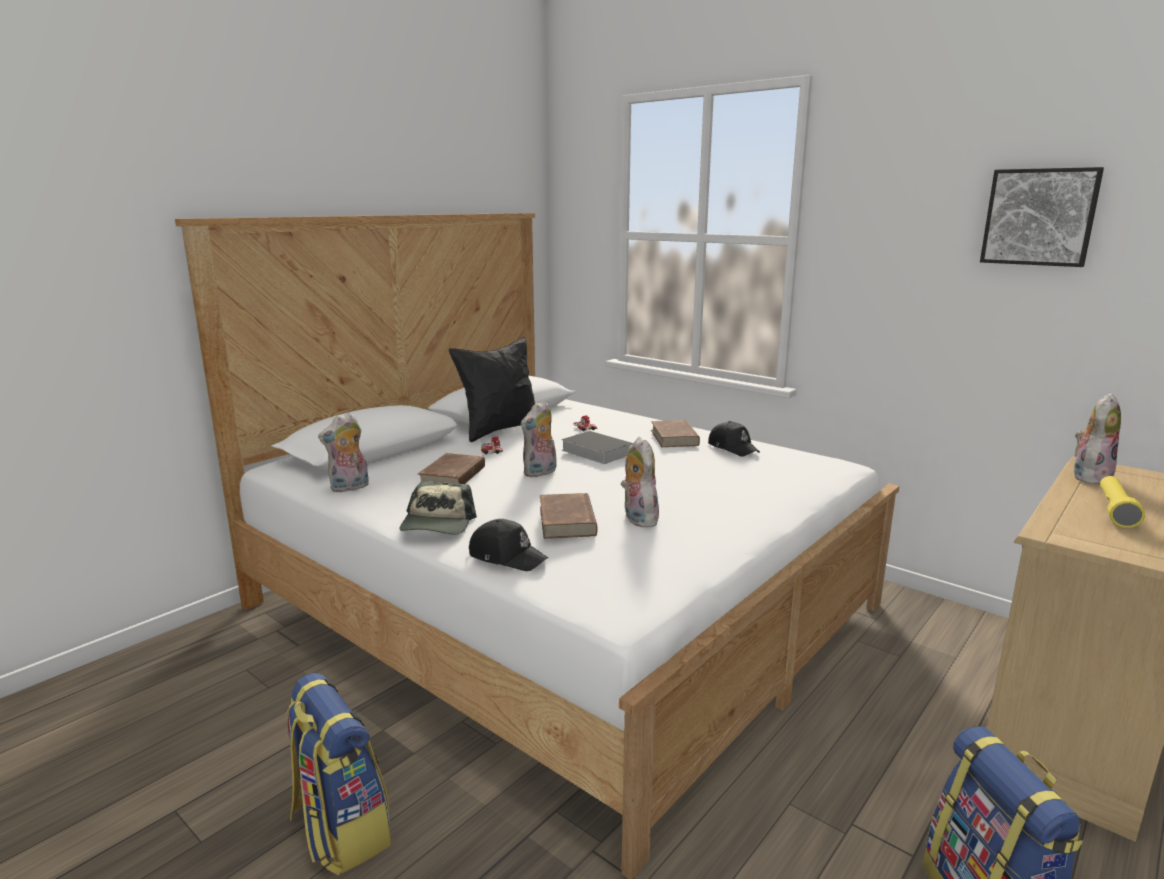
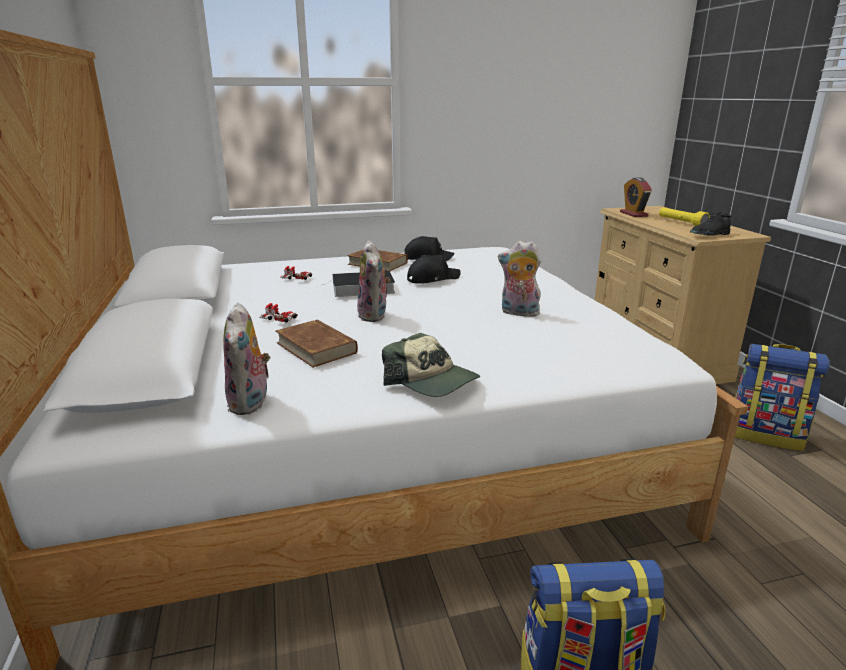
camera: 55 degrees left, 5 degrees up
black pillow [449,337,535,442] -> none
black cap [469,519,548,571] -> black cap moved to [407,255,461,284]
brown book [540,493,598,539] -> none
picture [980,167,1104,267] -> none
plush toy [1074,393,1121,484] -> alarm clock [620,178,652,217]
none -> black shoe [690,212,732,236]

